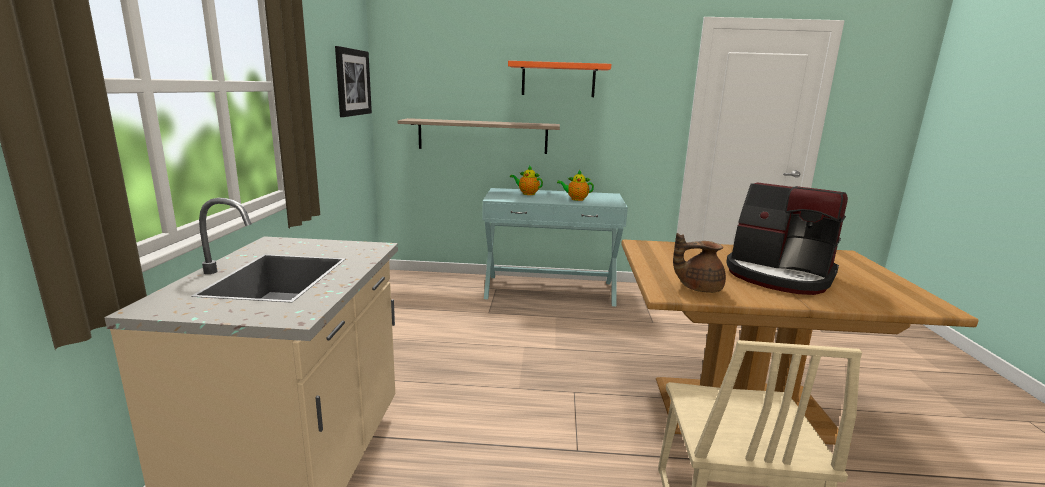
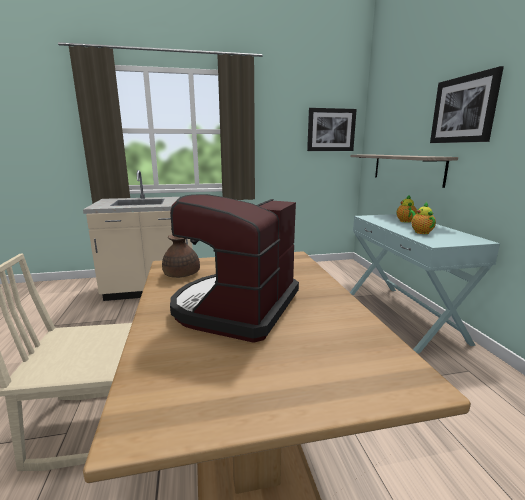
camera: 75 degrees right, 0 degrees up
orange shelf [508,61,611,97] -> picture [430,66,504,143]

